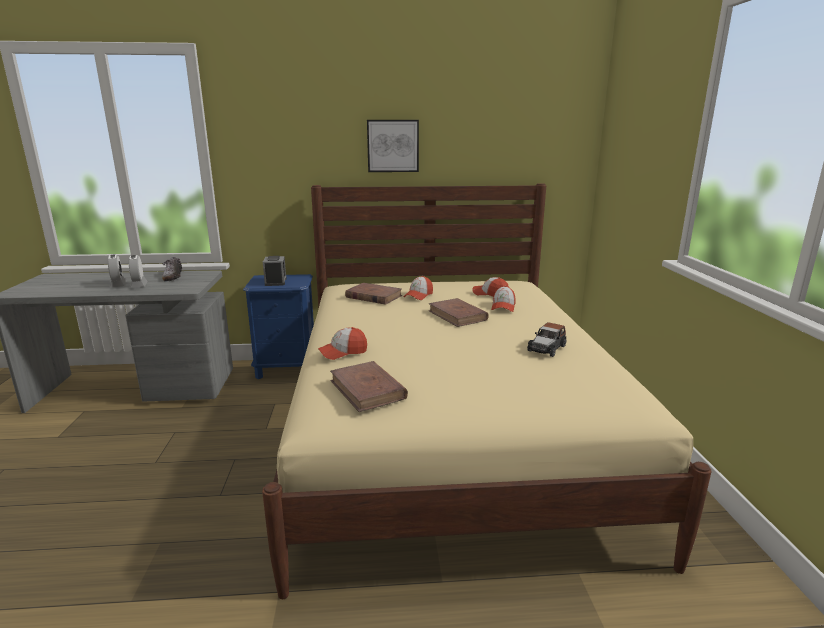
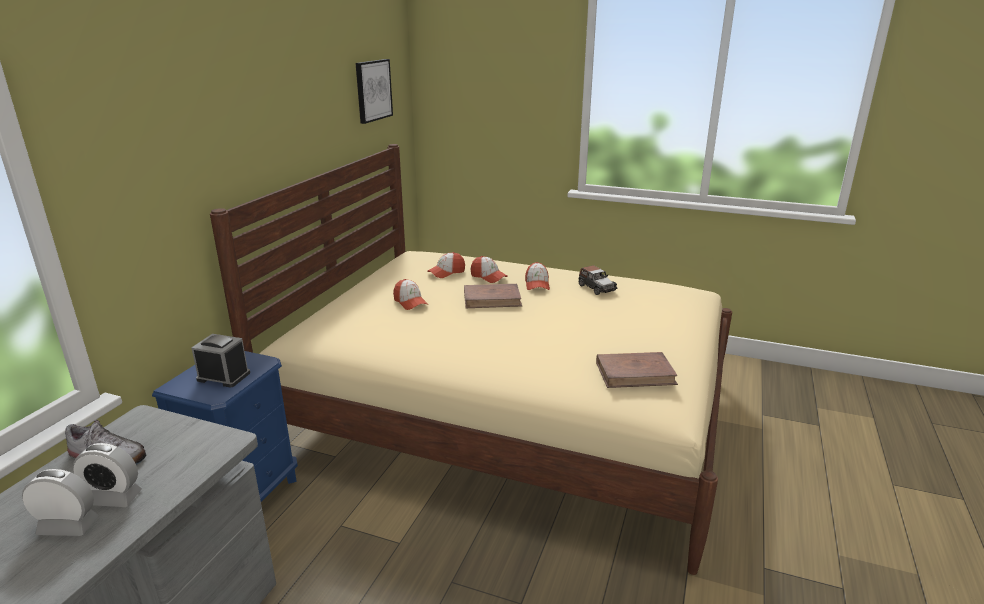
camera: 65 degrees left, 5 degrees up
cap [318,327,367,360] -> cap moved to [525,262,550,290]
brown book [345,283,402,305] -> none
picture [367,120,419,172] -> picture moved to [355,59,393,124]

